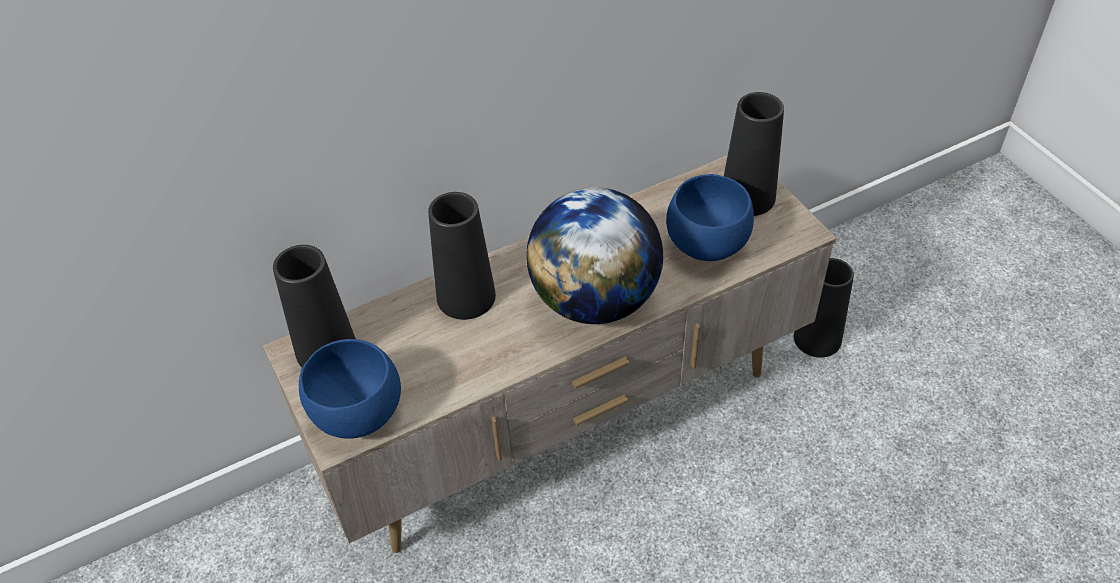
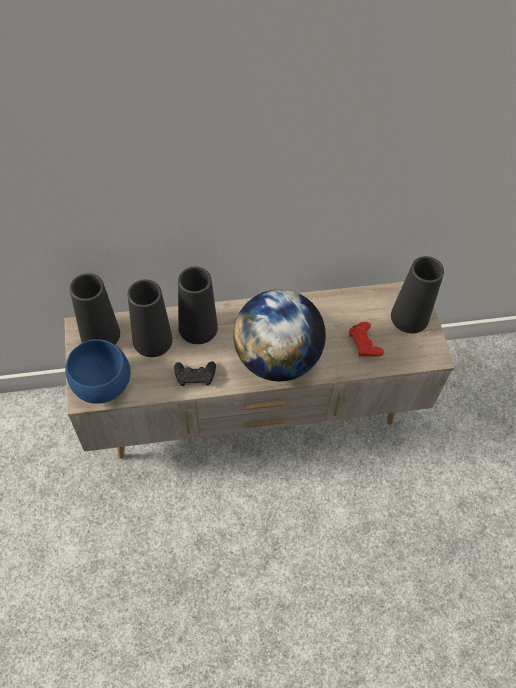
camera: 15 degrees right, 10 degrees up
blue bowl [666,174,754,261] -> red game controller [349,322,384,356]
black vase [794,258,854,357] -> black vase moved to [128,280,173,357]
none -> black game controller [174,361,216,386]

